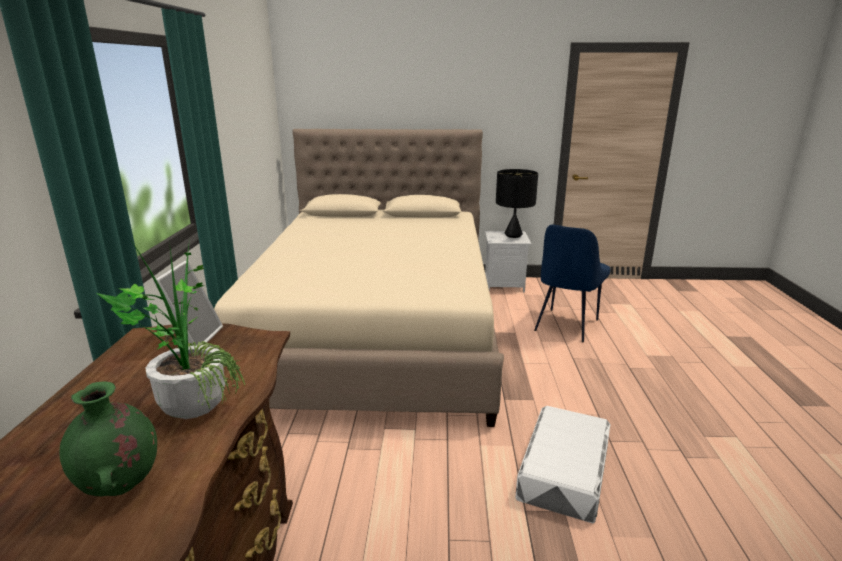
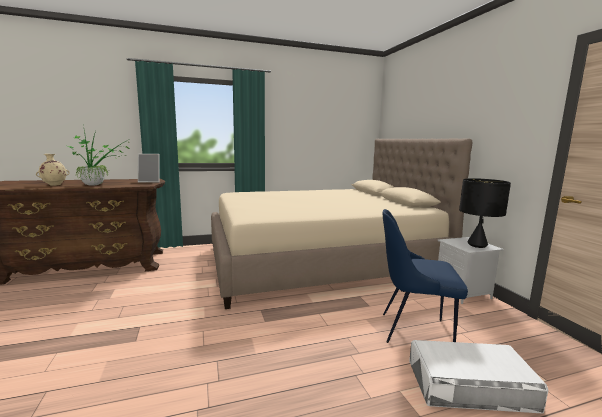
camera: 70 degrees right, 10 degrees down
green vase [60,381,157,496] -> beige vase [36,154,70,186]
white storage box [515,406,611,523] -> white storage box moved to [409,340,549,414]

